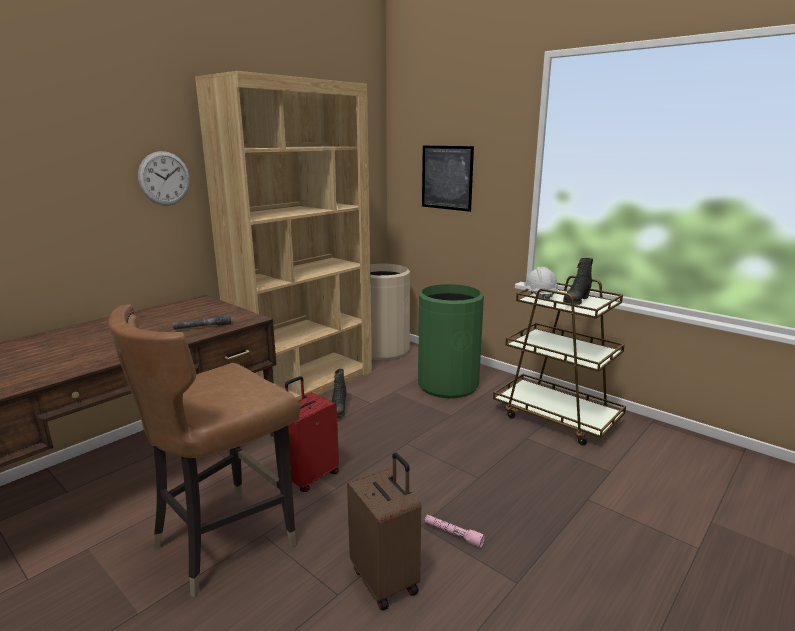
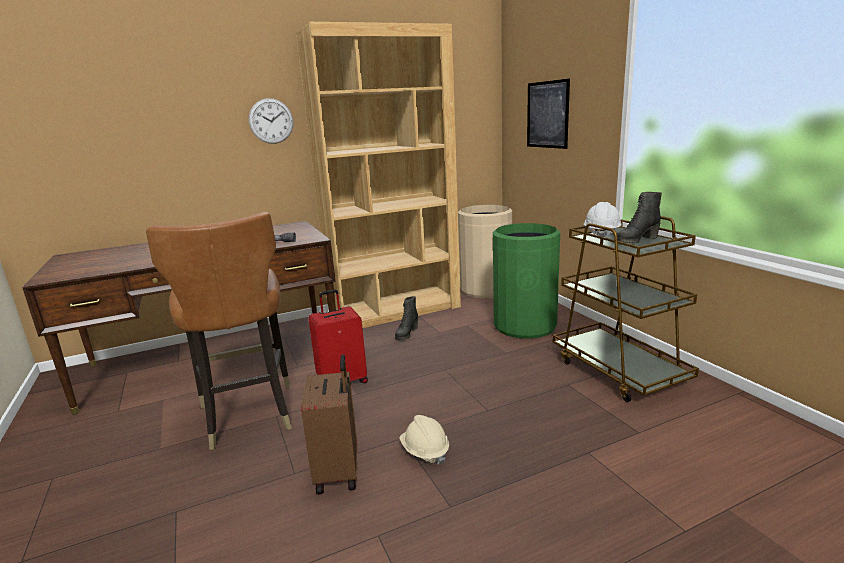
camera: 25 degrees right, 0 degrees up
brown chair [108,304,300,597] -> brown chair turned 90 degrees counterclockwise [146,212,292,450]
pink flashlight [425,515,485,548] -> beige hard hat [399,415,449,465]

